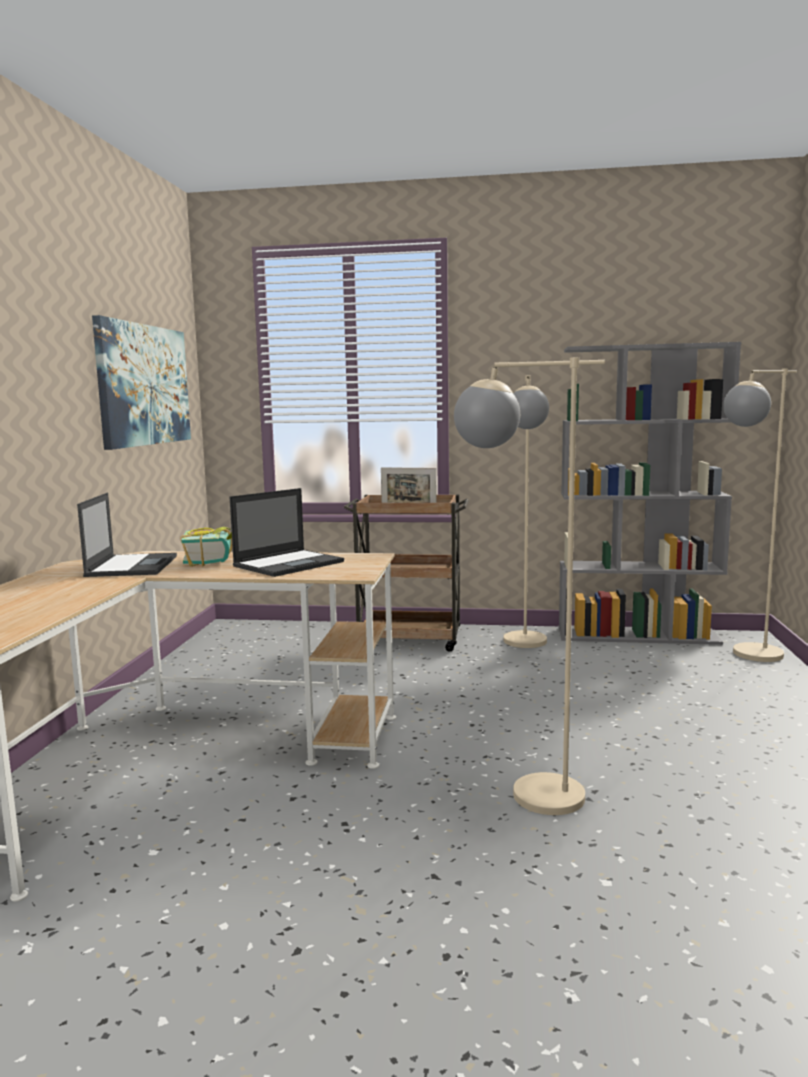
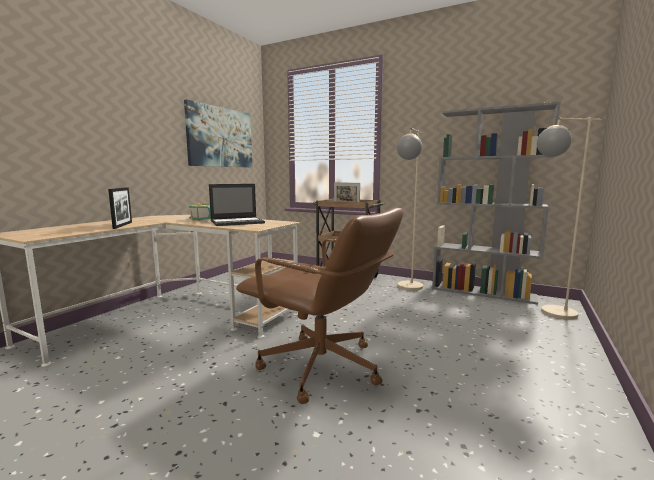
camera: 20 degrees right, 0 degrees up
laptop [77,493,177,577] -> none
beige floor lamp [454,357,605,815] -> brown office chair [236,208,403,404]
none -> picture frame [108,187,132,229]

